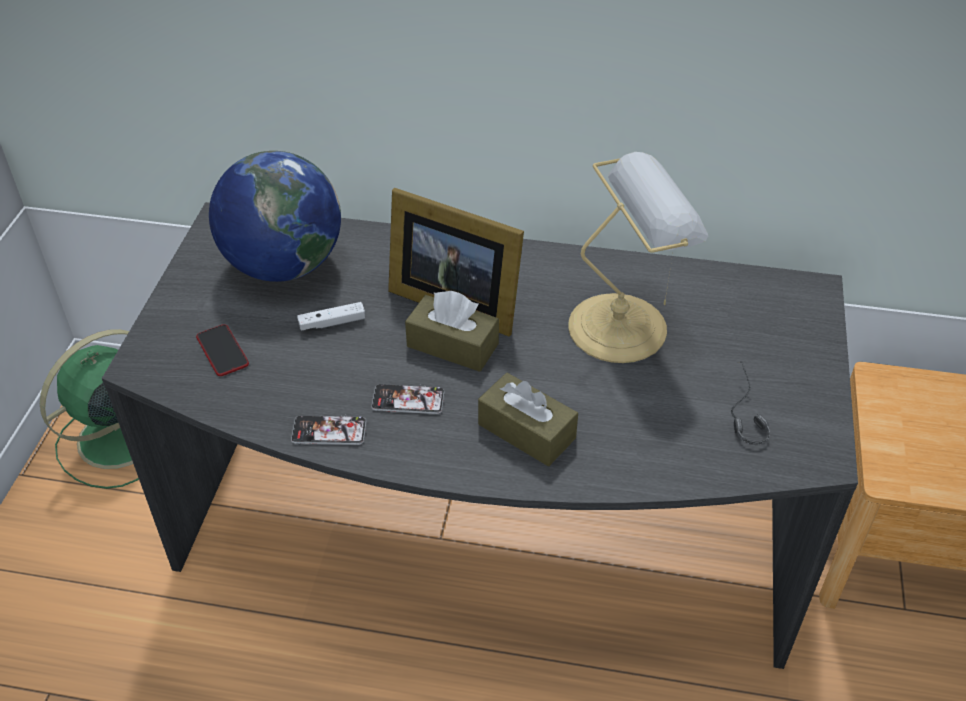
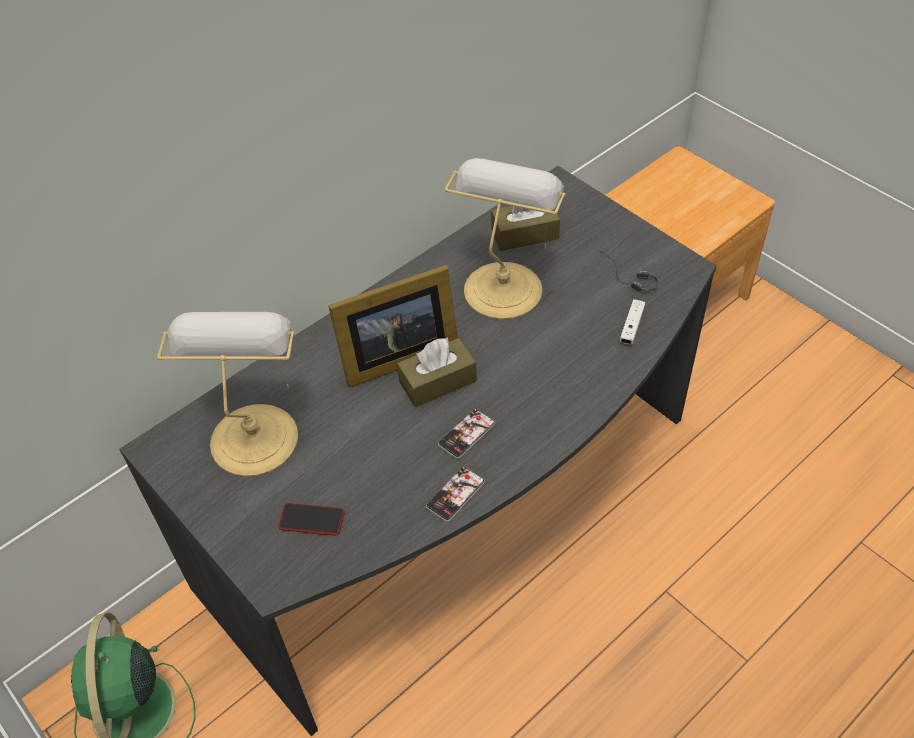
camera: 50 degrees left, 5 degrees up
globe [209,151,341,282] -> table lamp [157,312,298,476]
white game controller [297,302,365,331] -> white game controller moved to [620,299,646,344]
brown tissue box [478,373,578,466] -> brown tissue box moved to [491,206,560,251]

